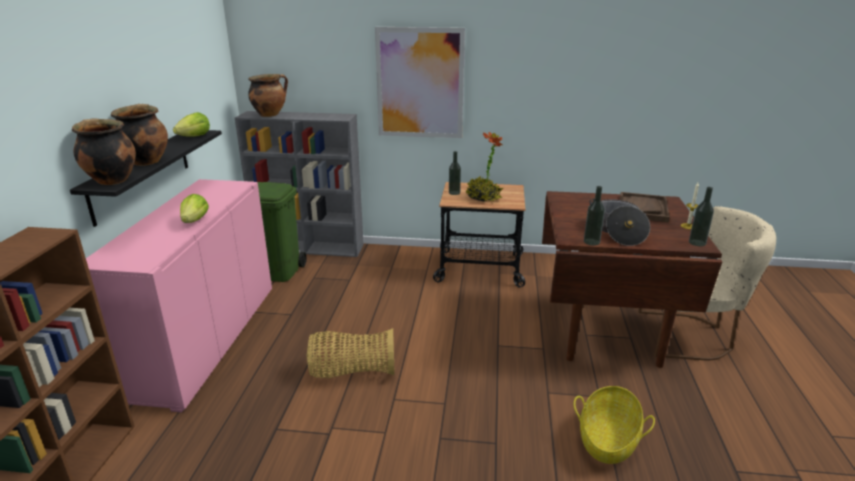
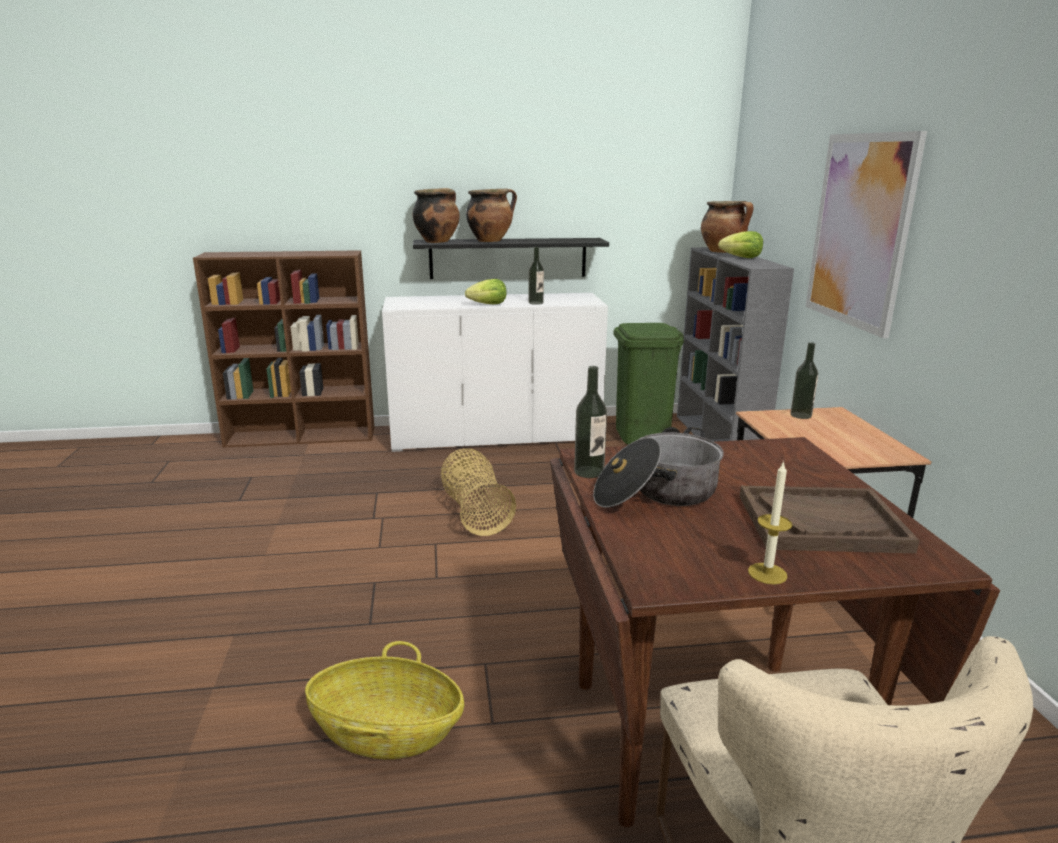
camera: 75 degrees right, 5 degrees down
pink cabinet [86,179,272,412] -> white cabinet [382,293,608,452]
lettuce [173,112,210,137] -> lettuce moved to [718,231,763,258]
potted plant [466,132,504,202] -> none
bottle [689,187,714,247] -> bottle moved to [528,247,544,305]

